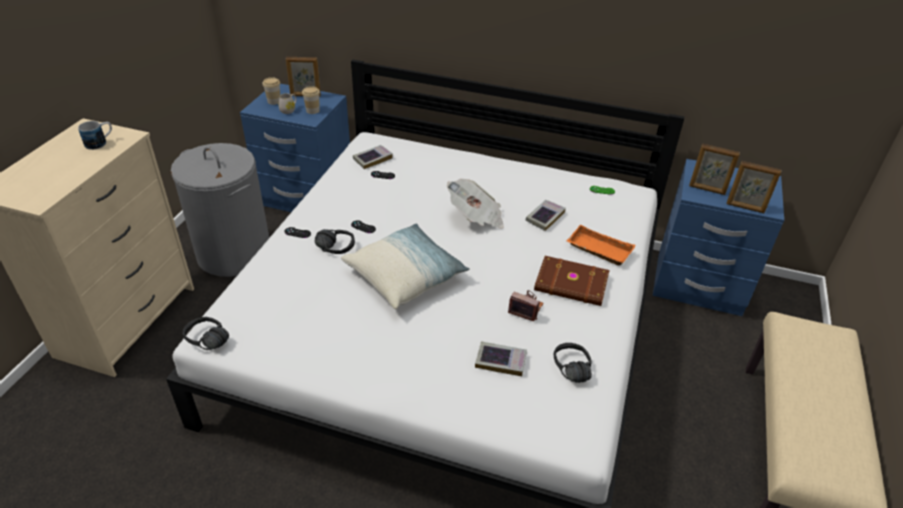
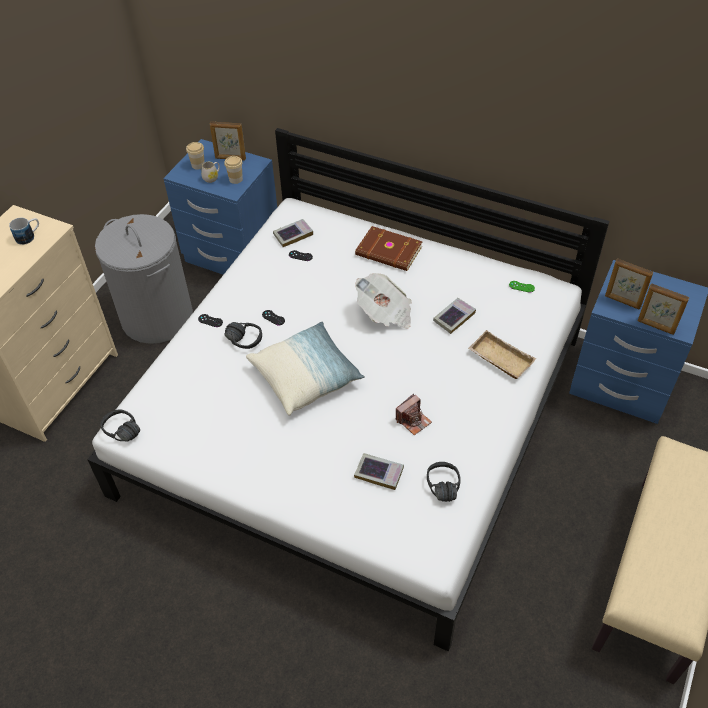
camera: 10 degrees right, 10 degrees up
camera [508,290,543,321] -> camera turned 105 degrees clockwise [396,394,432,435]
brown book [534,256,610,306] -> brown book moved to [355,226,423,271]
orange tray [567,225,636,266] -> beige tray [468,330,536,379]

